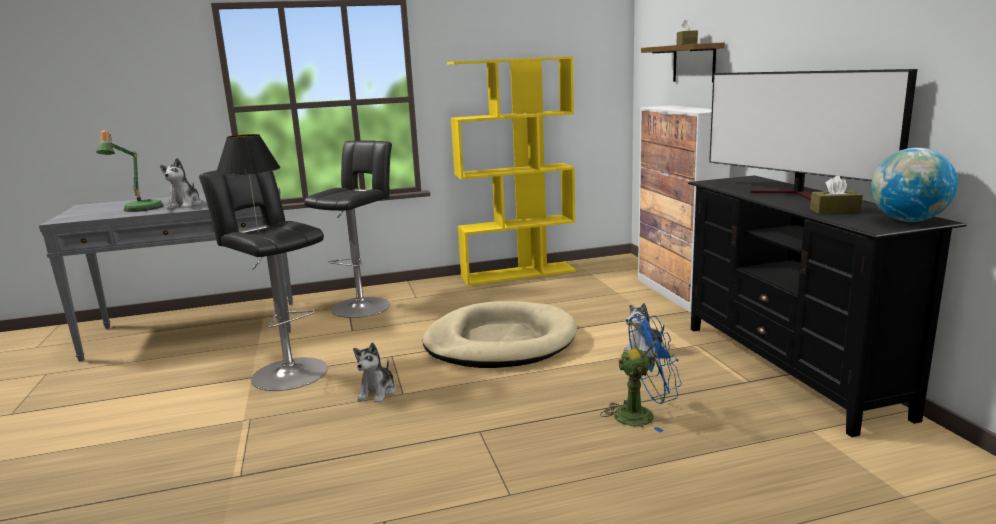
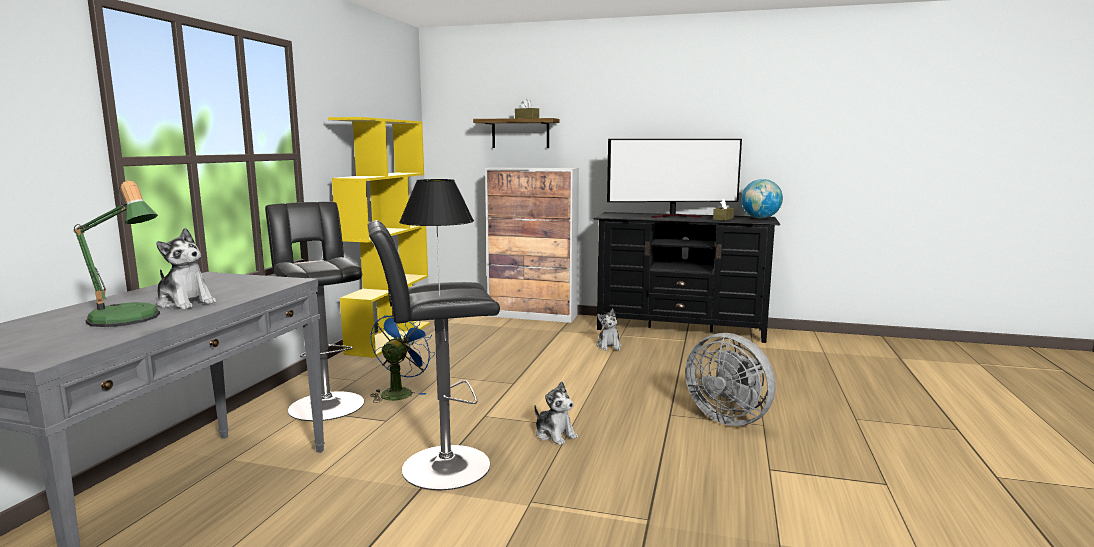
camera: 60 degrees left, 5 degrees down
beige dog bed [423,301,577,368] -> none
blue fan [600,314,682,432] -> blue fan moved to [370,315,435,403]
none -> grey fan [685,333,776,426]

